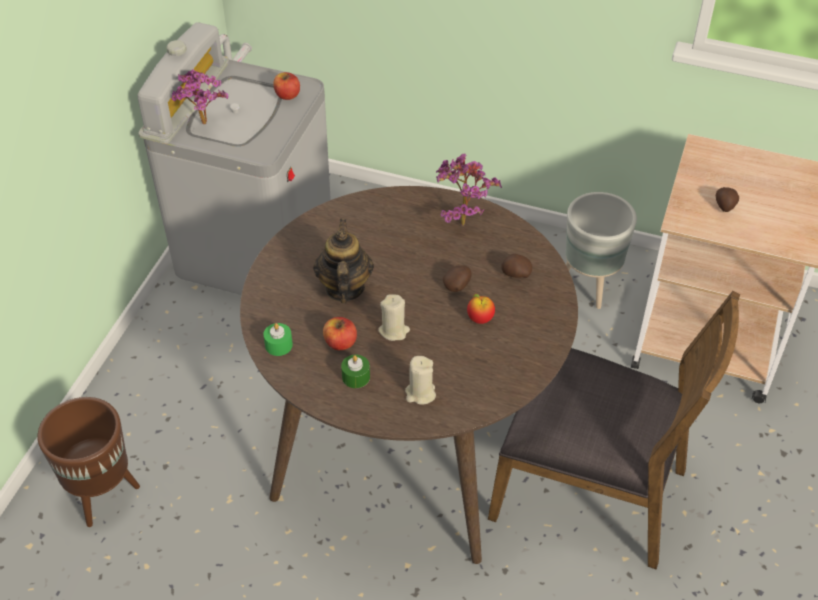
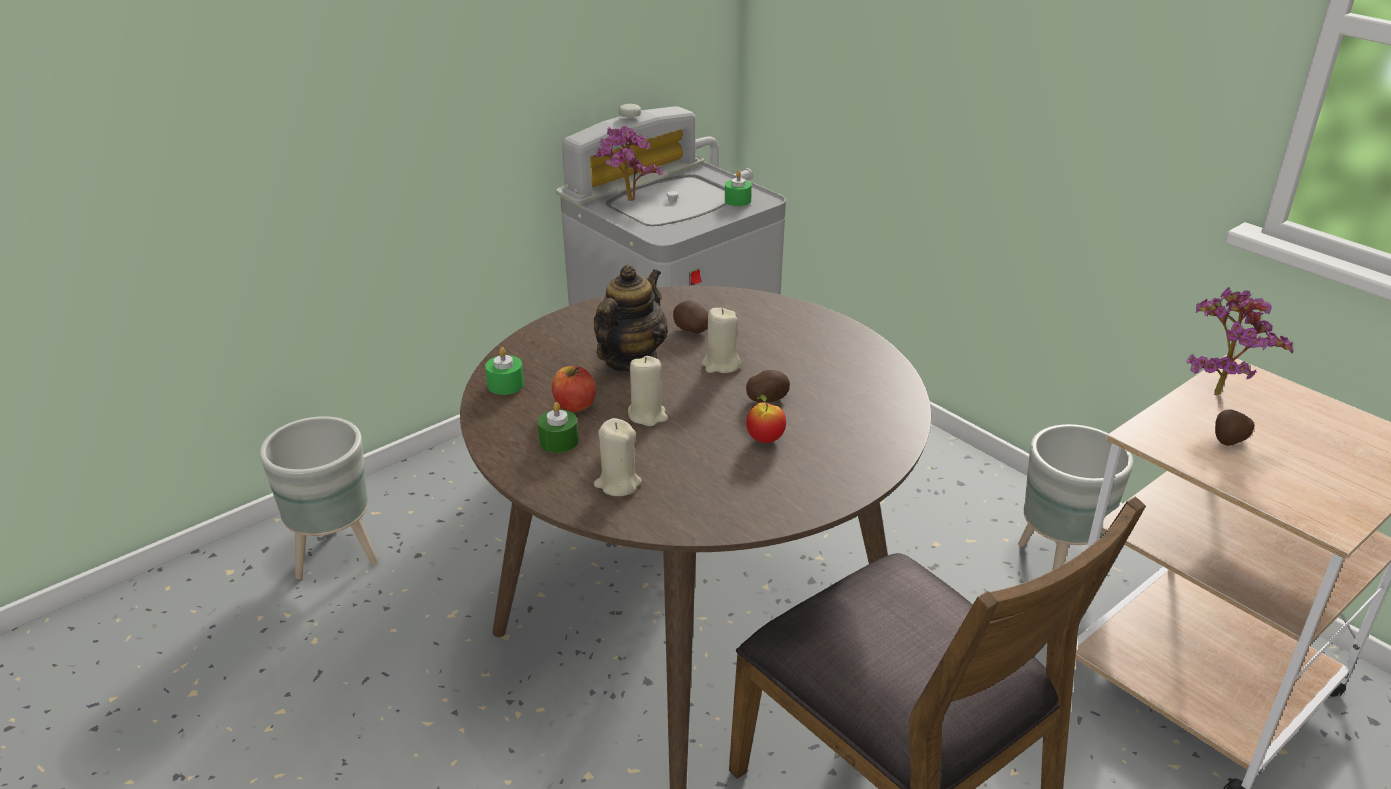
camera: 30 degrees right, 15 degrees down
brown planter [37,397,140,527] -> grey planter [259,416,378,579]
apple [273,72,300,100] -> green candle [725,170,752,206]
potted plant [436,154,502,226] -> potted plant moved to [1186,287,1293,395]
potato [501,254,532,278] -> potato moved to [673,300,708,334]
none -> beige candle [702,308,741,373]

